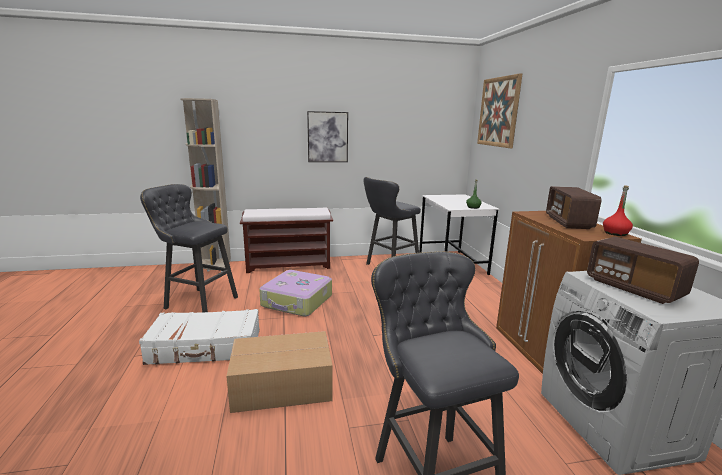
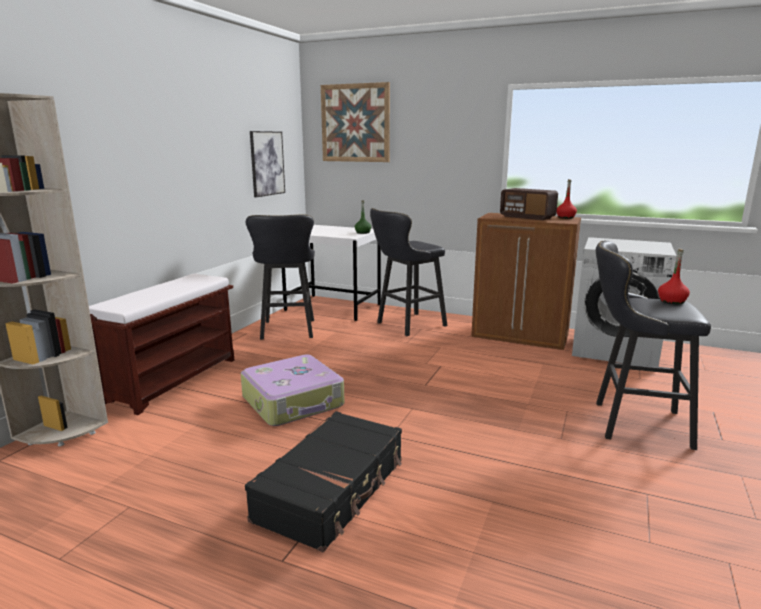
camera: 55 degrees left, 0 degrees up
white suitcase [139,309,260,365] -> black suitcase [245,411,402,552]
black stool [140,184,238,312] -> black stool moved to [370,208,447,336]
cardboard box [226,331,333,413] -> none
picture [307,111,348,162] -> picture moved to [250,131,285,197]
radio [587,237,699,304] -> none
none -> red bottle [658,248,690,304]

